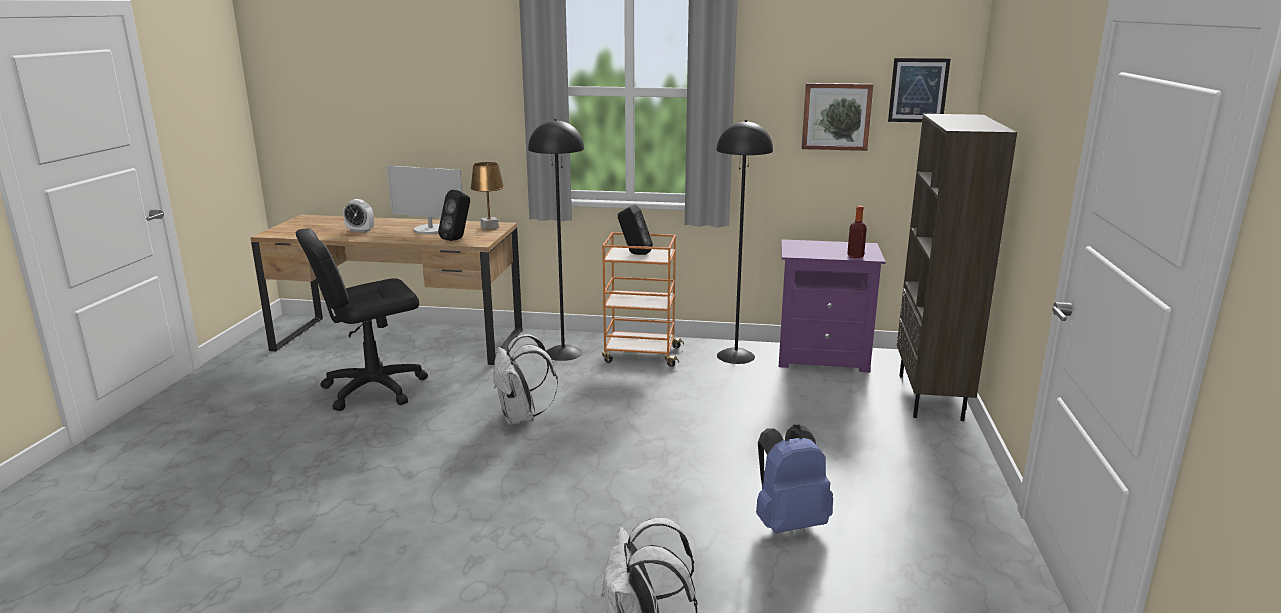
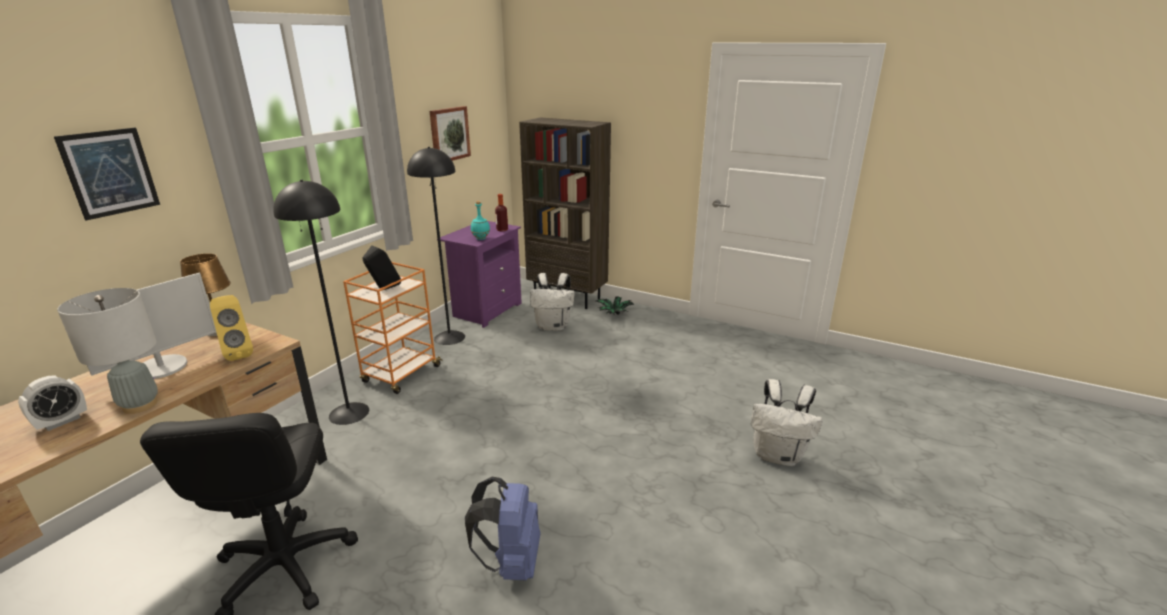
camera: 70 degrees left, 5 degrees up
black speaker [438,190,470,241] -> yellow speaker [210,295,253,361]
white backpack [493,334,558,425] -> white backpack moved to [530,273,575,331]
blue backpack [756,425,833,533] -> blue backpack moved to [465,477,540,580]
picture [888,58,950,122] -> picture moved to [54,128,160,221]
none -> grey table lamp [57,288,158,414]
none -> turquoise bottle [471,201,490,240]
none -> potted plant [596,296,634,315]

